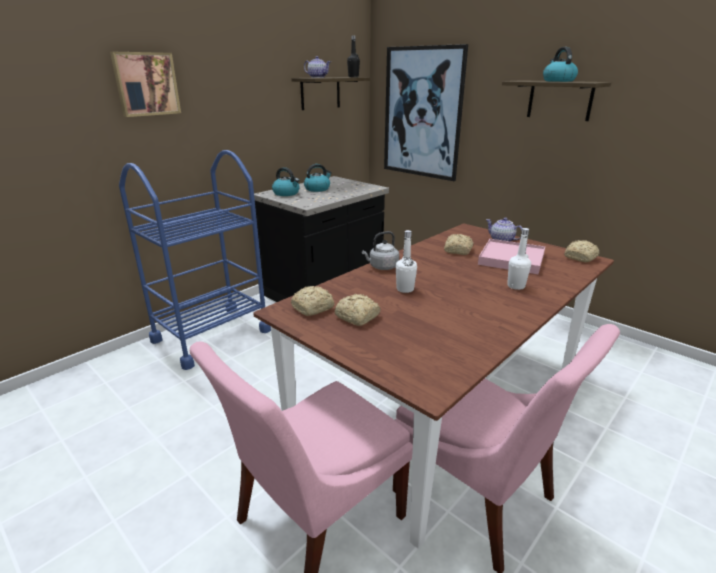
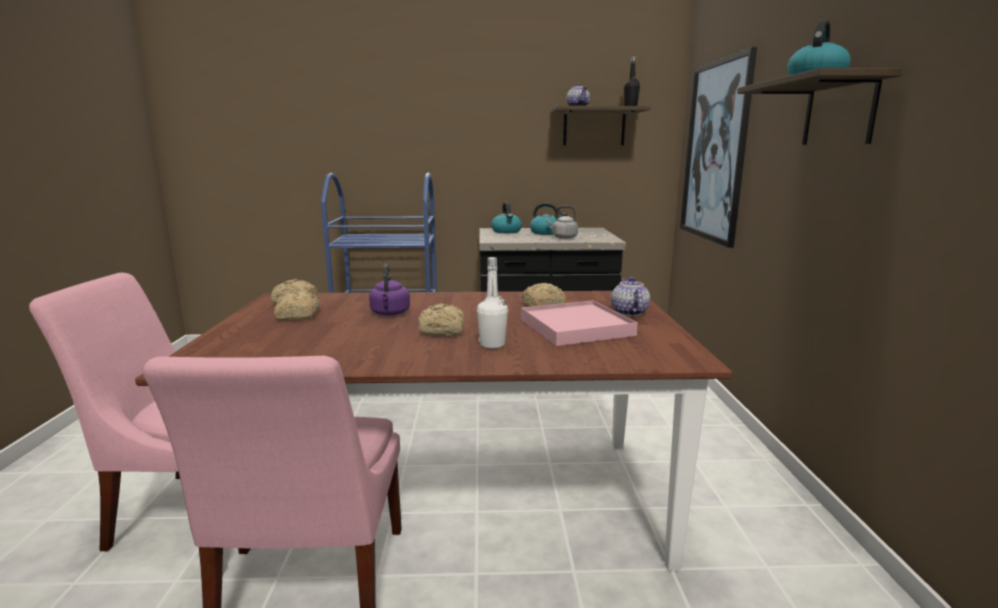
camera: 45 degrees right, 10 degrees down
picture [110,52,181,117] -> none
grey kettle [362,231,399,270] -> grey kettle moved to [547,206,578,239]
white bottle [396,230,417,293] -> purple kettle [369,264,410,316]
bread [564,240,599,262] -> bread moved to [419,303,464,336]

